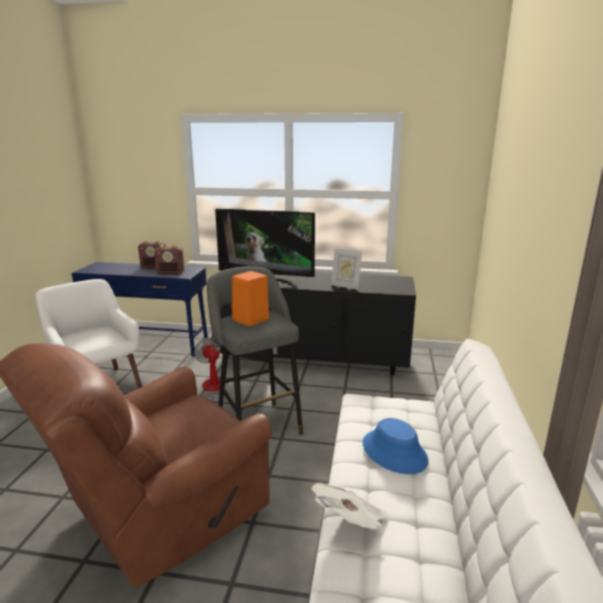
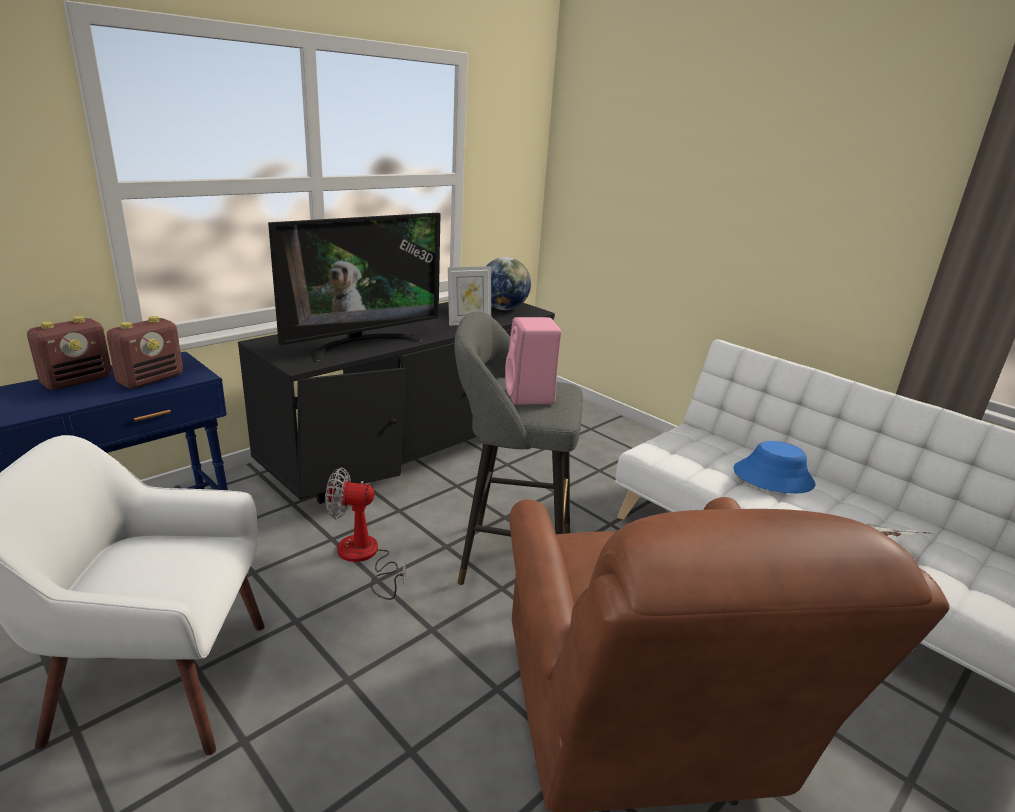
camera: 55 degrees left, 5 degrees up
orange speaker [232,271,269,327] -> pink speaker [505,317,561,405]
none -> globe [487,257,531,310]

